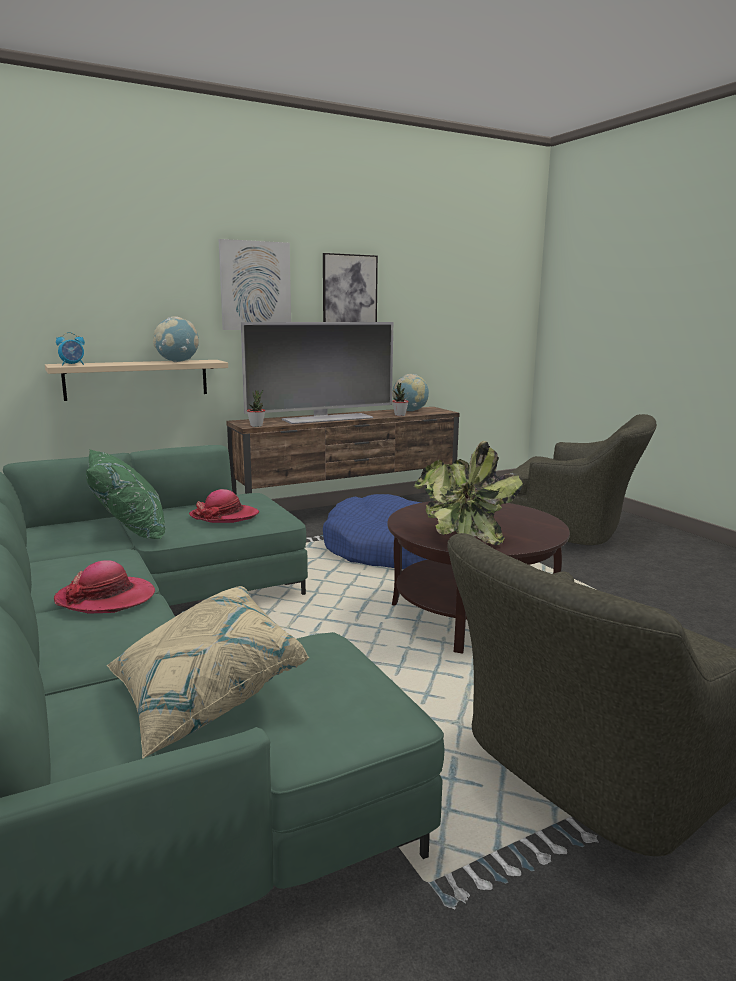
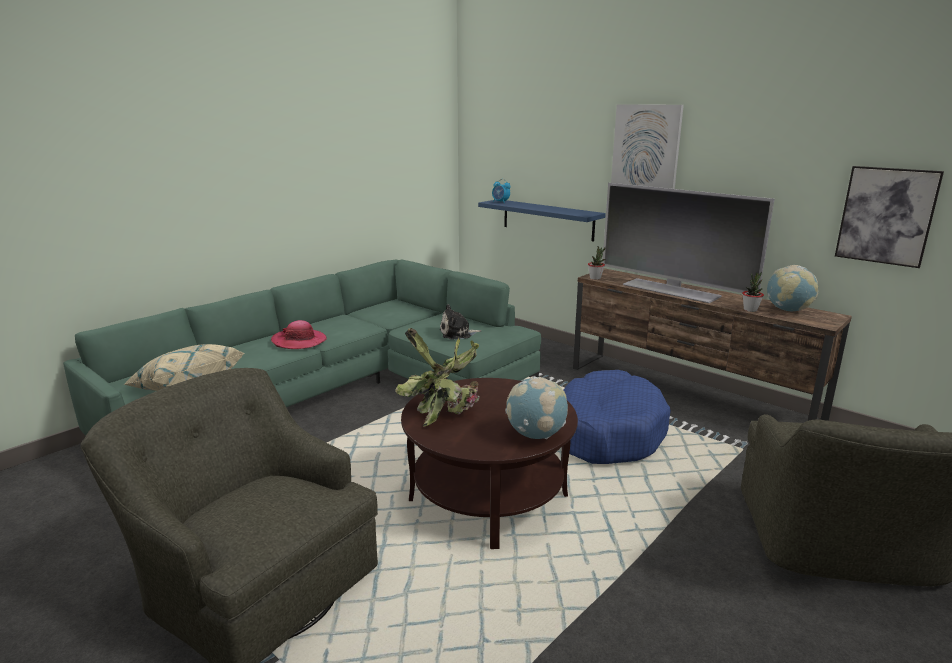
camera: 70 degrees right, 5 degrees up
beige shelf [45,360,228,401] -> blue shelf [478,200,606,241]
green pillow [86,450,165,539] -> none
globe [153,316,199,362] -> globe moved to [505,377,568,439]
hat [189,489,259,523] -> plush toy [440,304,481,339]
picture [323,253,378,322] -> picture moved to [835,166,944,268]

